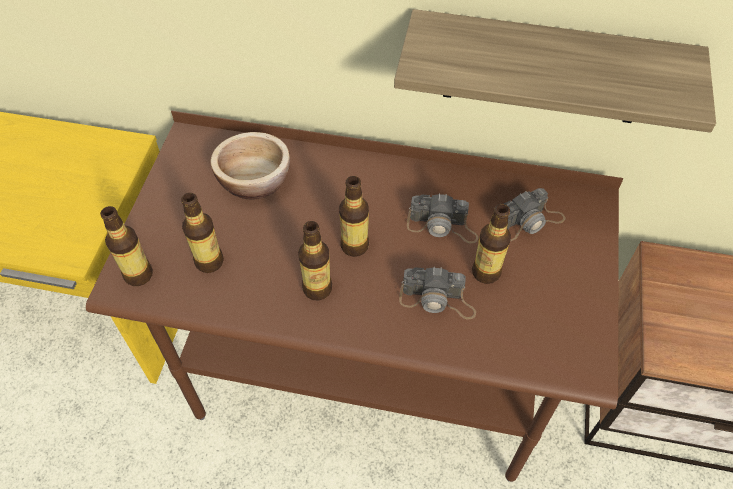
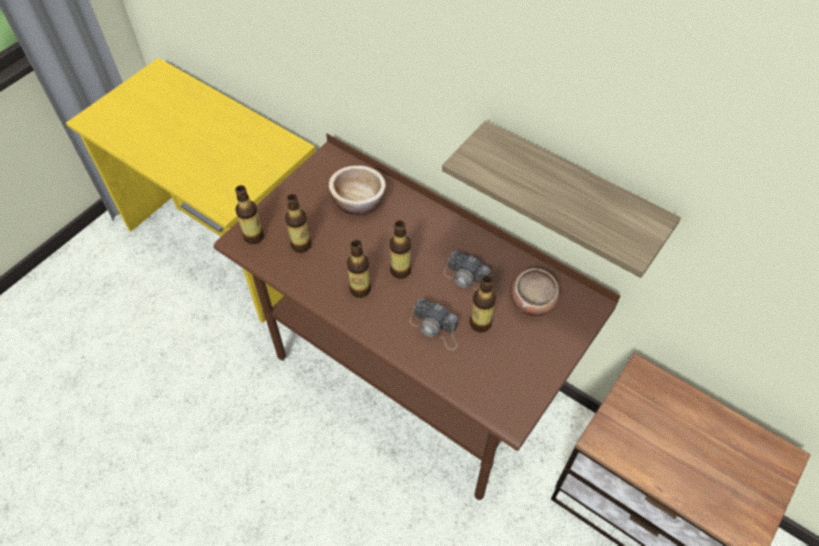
camera: 25 degrees right, 0 degrees up
camera [504,188,565,241] -> bowl [510,268,560,316]

